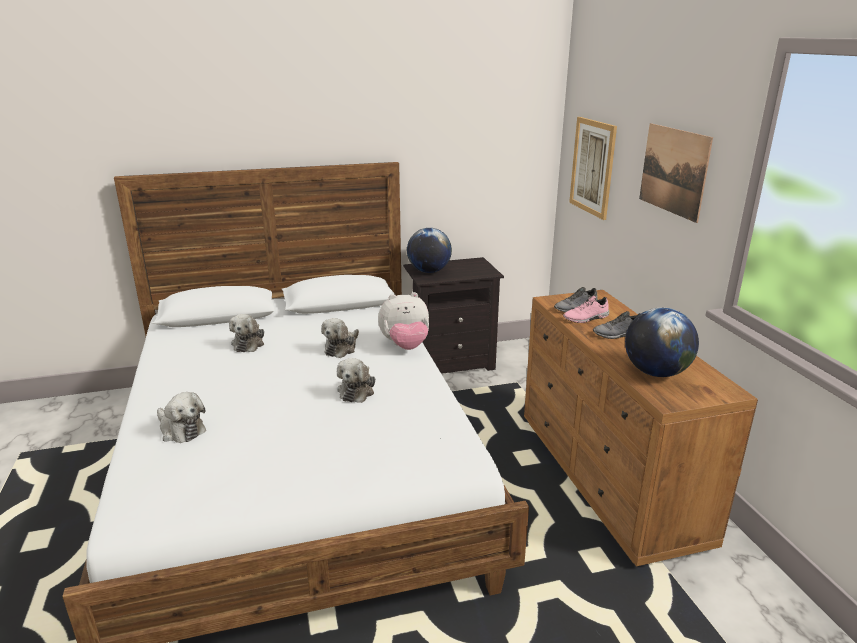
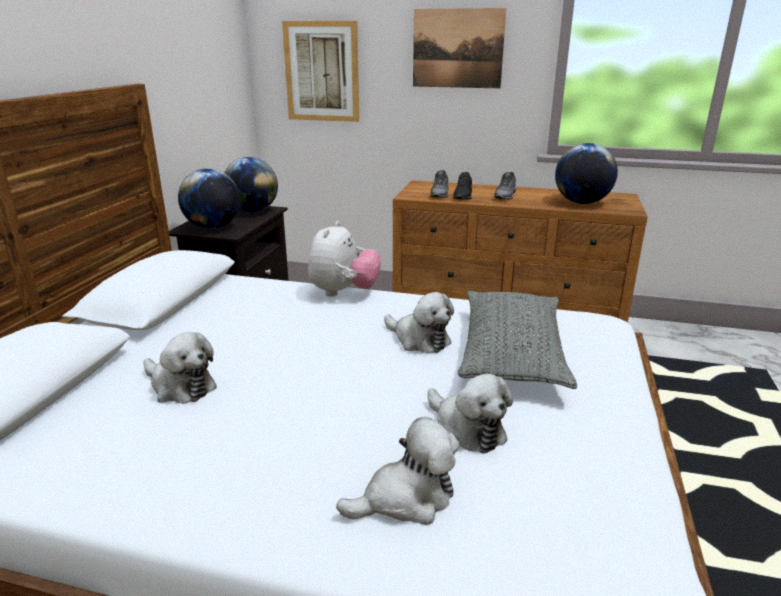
camera: 60 degrees left, 0 degrees up
plush toy [321,318,359,358] -> plush toy moved to [428,374,513,454]
pink shoe [563,296,610,323] -> black shoe [453,172,472,200]
none -> globe [224,157,278,213]
none -> grey pillow [458,291,577,389]

